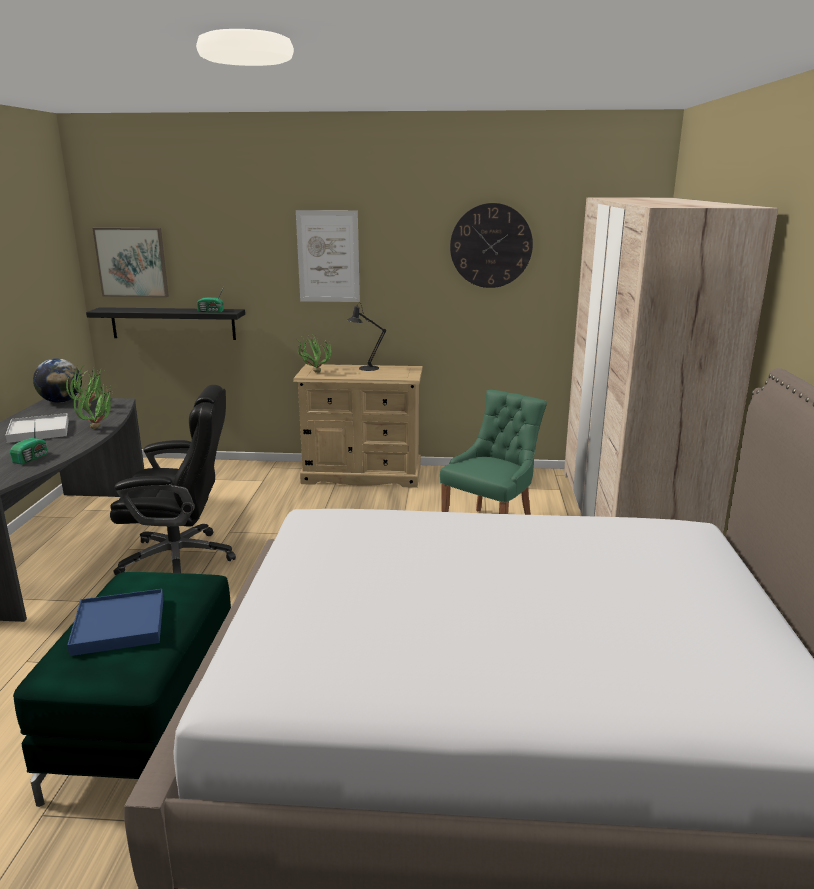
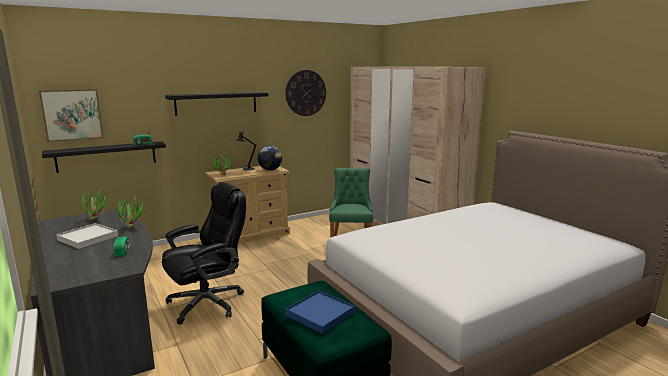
camera: 35 degrees left, 5 degrees down
globe [33,358,82,403] -> globe moved to [258,146,282,170]
picture [296,210,360,302] -> black shelf [165,92,268,116]

